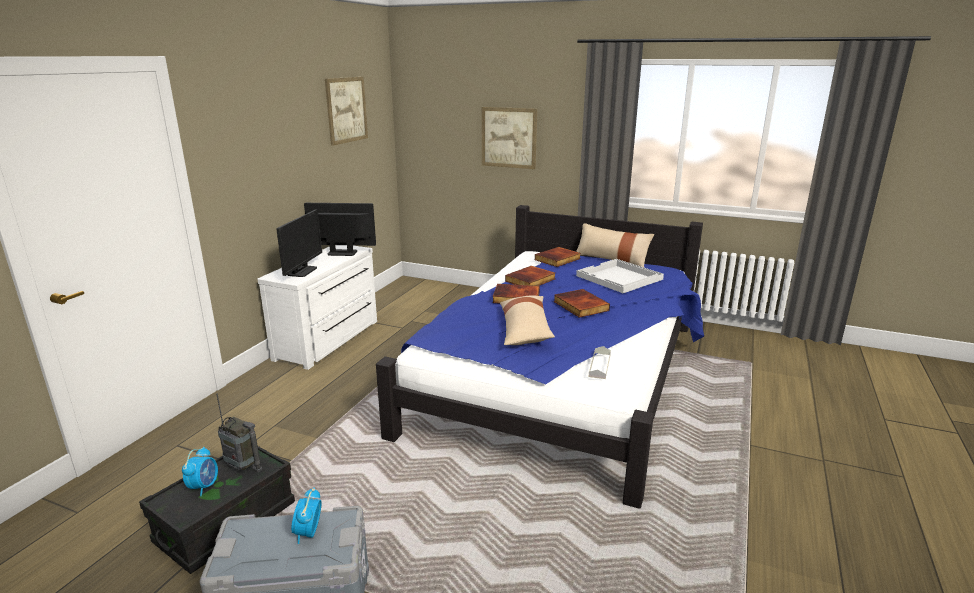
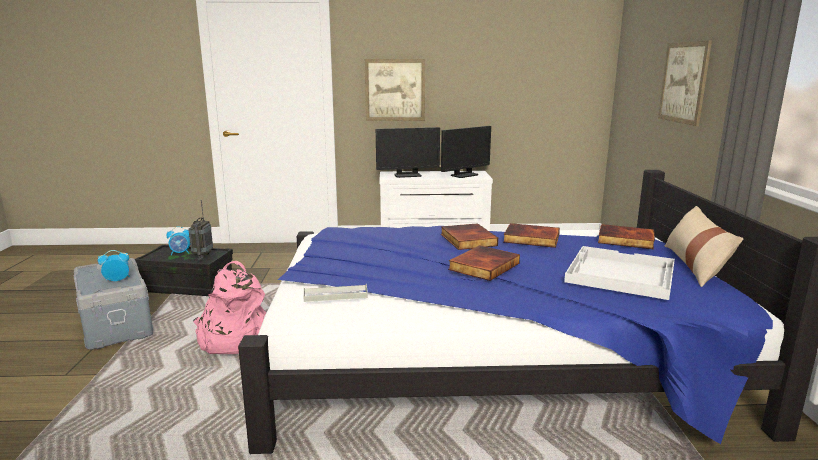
camera: 65 degrees right, 5 degrees down
monitor [304,203,376,256] -> monitor turned 75 degrees clockwise [441,126,491,178]
picture [325,77,368,146] -> picture moved to [365,59,425,121]
beige pillow [500,295,555,345] -> none
none -> pink backpack [193,261,266,354]

